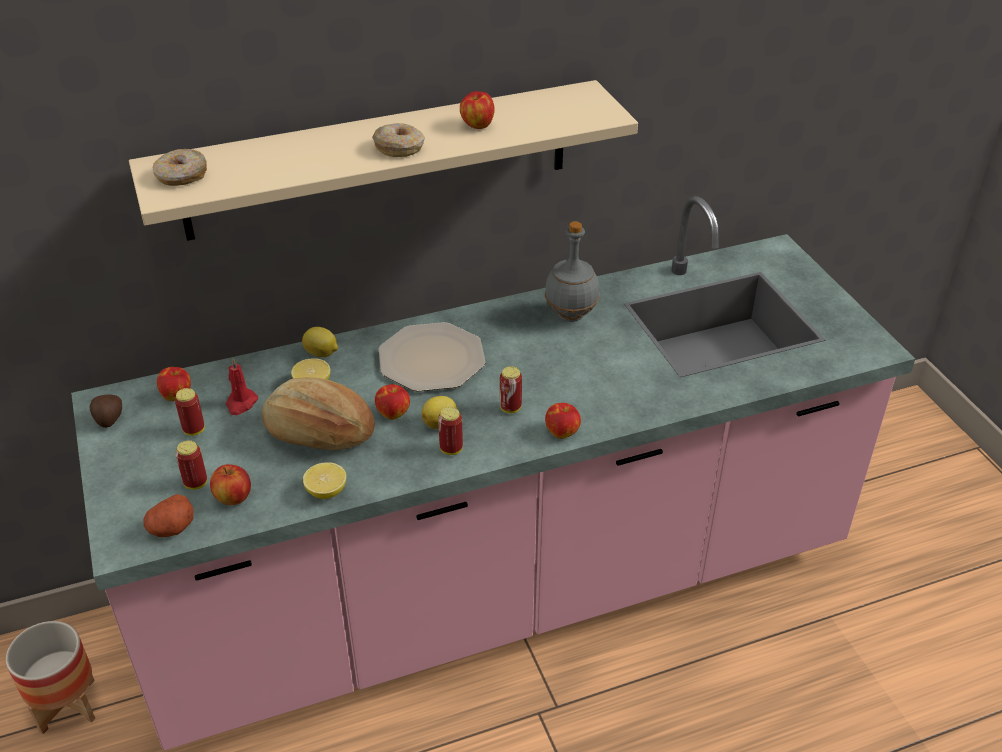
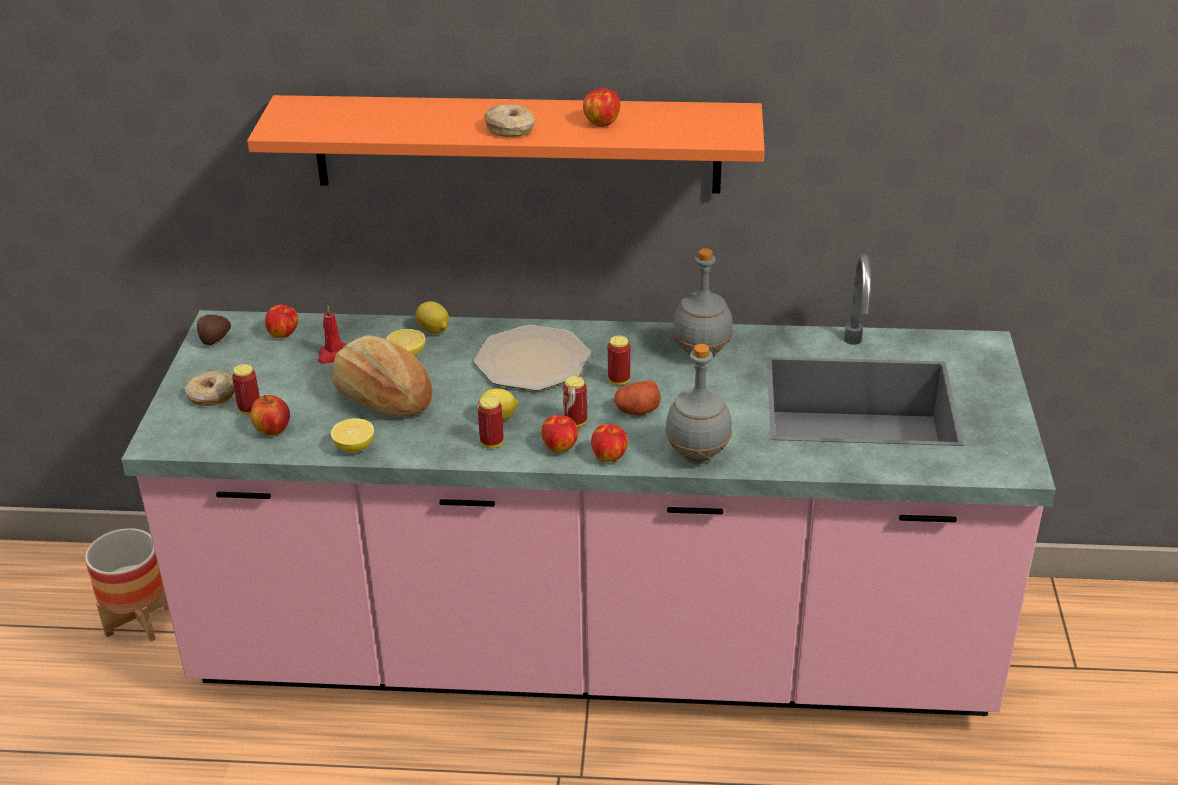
camera: 25 degrees right, 5 degrees down
beige shelf [129,80,638,241] -> orange shelf [247,95,765,194]
potato [143,494,194,537] -> potato moved to [614,381,661,416]
donut [153,149,207,186] -> donut moved to [185,371,235,406]
can [175,388,205,436] -> can moved to [608,336,630,385]
apple [375,384,410,420] -> apple moved to [541,415,578,453]
none -> grey bottle [665,344,732,464]

